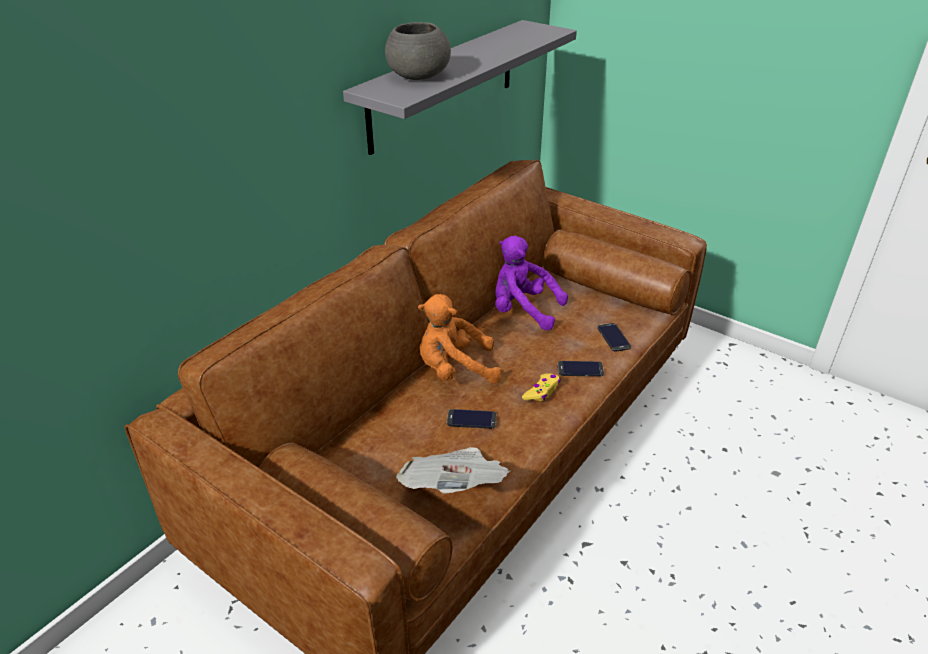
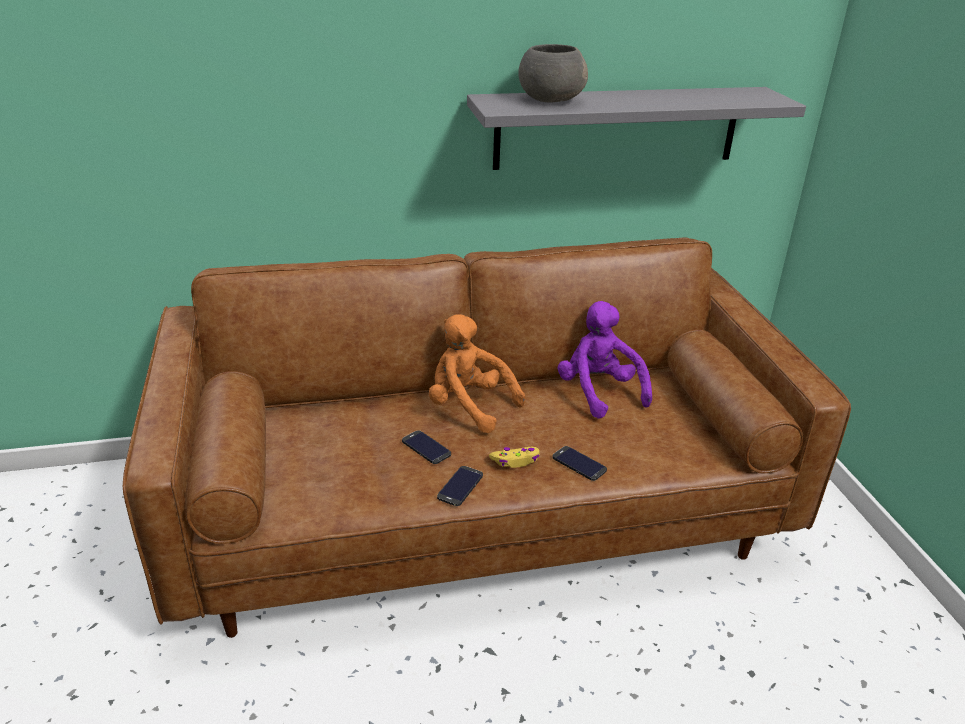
camera: 40 degrees right, 5 degrees down
newspaper [396,447,511,494] -> none
phone [598,323,631,352] -> phone moved to [437,466,483,506]

